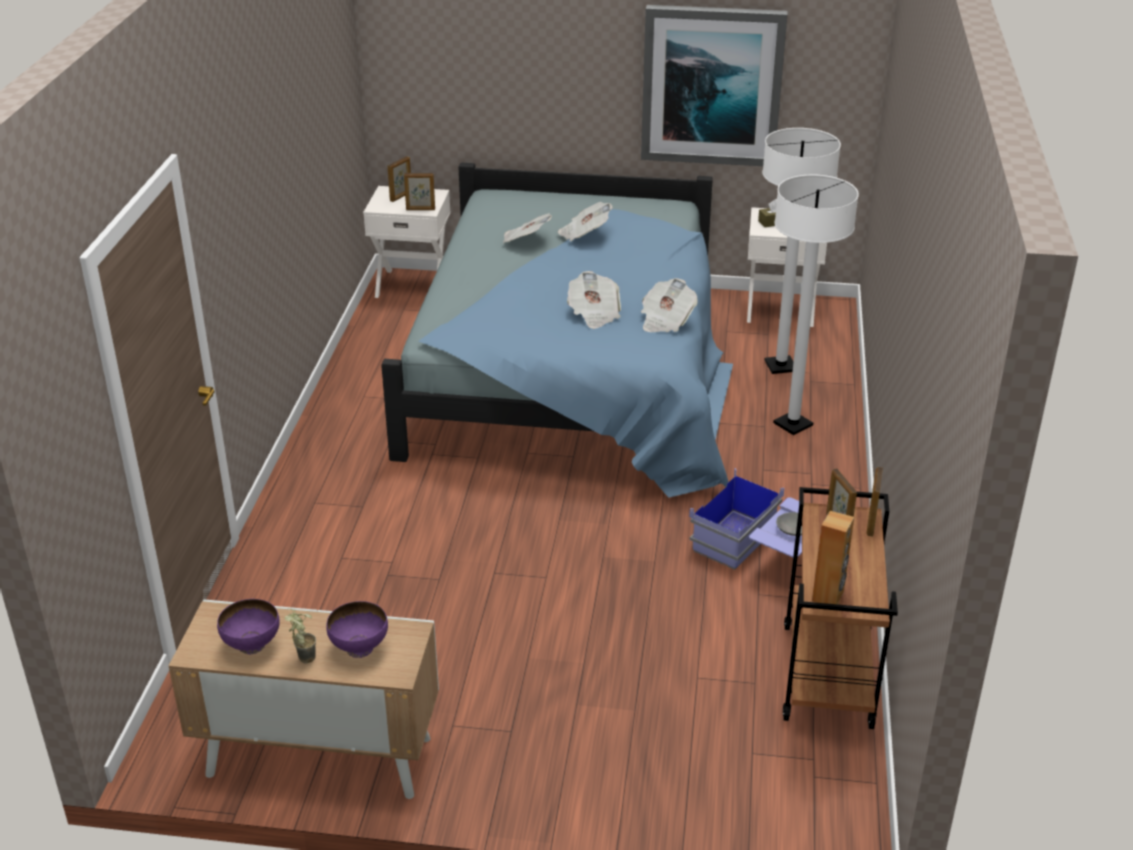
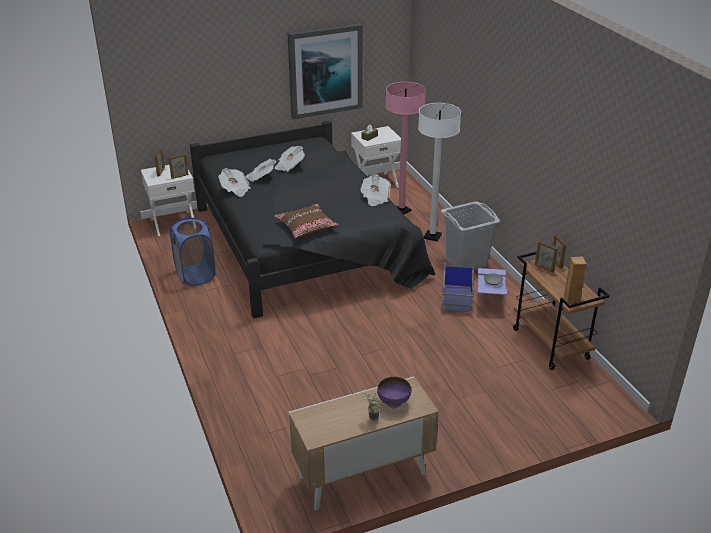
camera: 30 degrees left, 0 degrees up
purple bowl [217,599,280,654] -> none
blue bed [381,163,733,498] -> black bed [190,121,435,318]
newspaper [567,271,621,329] -> newspaper moved to [218,168,251,197]
white floor lamp [762,128,841,374] -> pink floor lamp [385,82,426,215]
none -> blue laundry basket [170,218,215,286]
none -> brown pillow [274,204,339,238]
none -> grey laundry basket [441,201,500,270]

